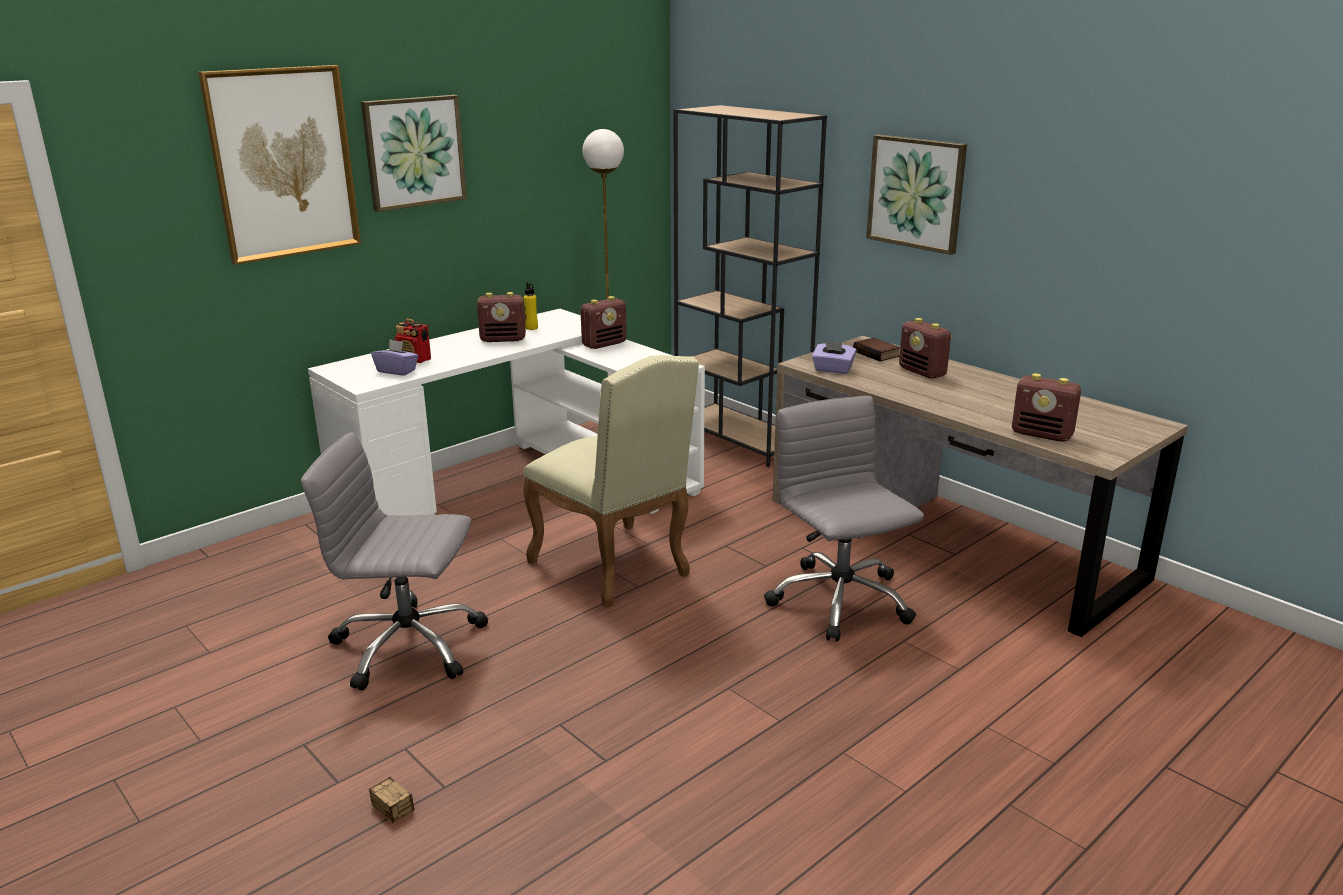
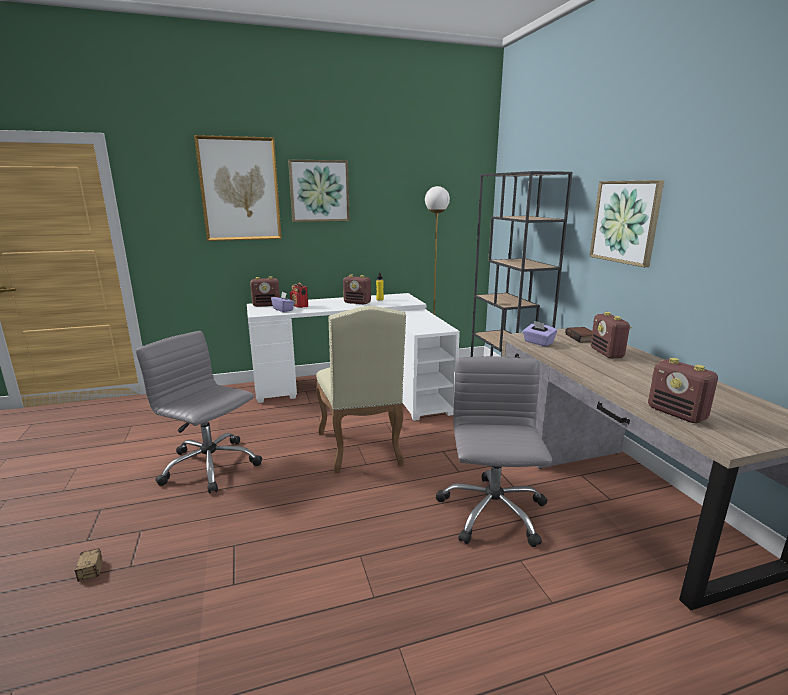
camera: 25 degrees right, 5 degrees down
radio [580,296,627,349] -> radio moved to [250,276,280,307]

